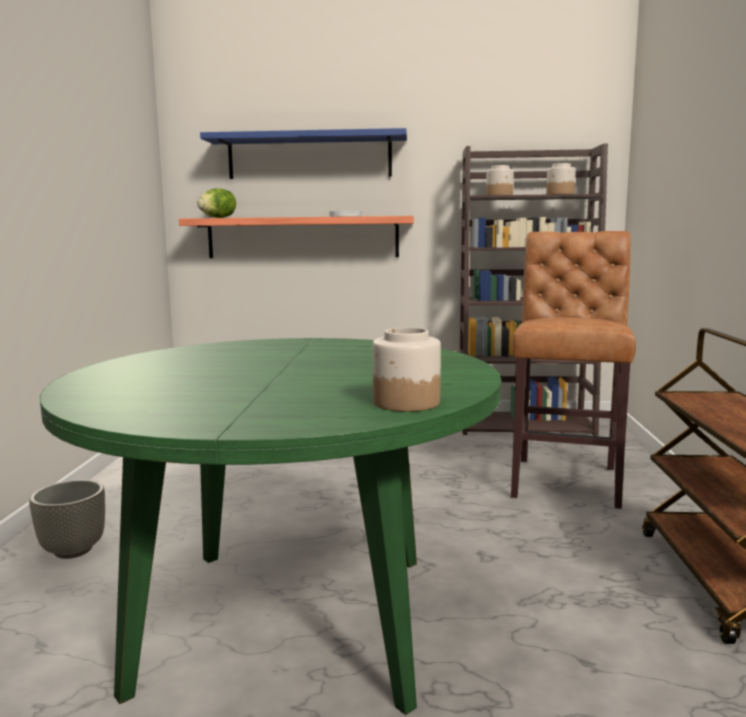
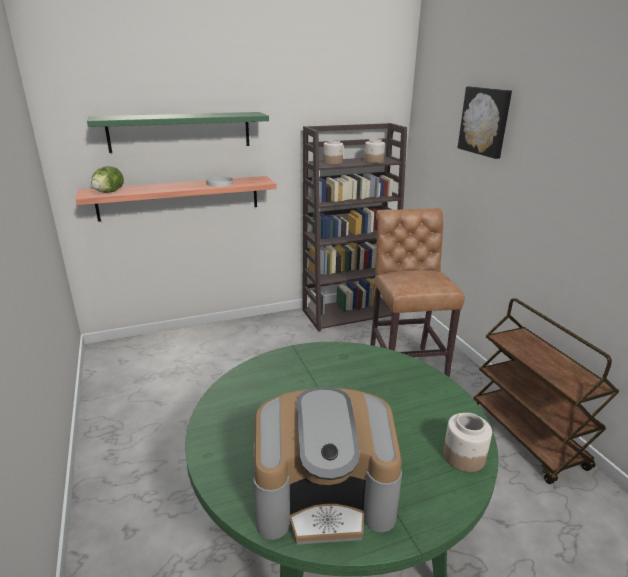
camera: 25 degrees left, 15 degrees up
grey planter [29,480,105,559] -> none
blue shelf [200,128,407,179] -> green shelf [87,112,269,153]
none -> coffee machine [253,387,402,545]
none -> picture [458,87,512,159]

